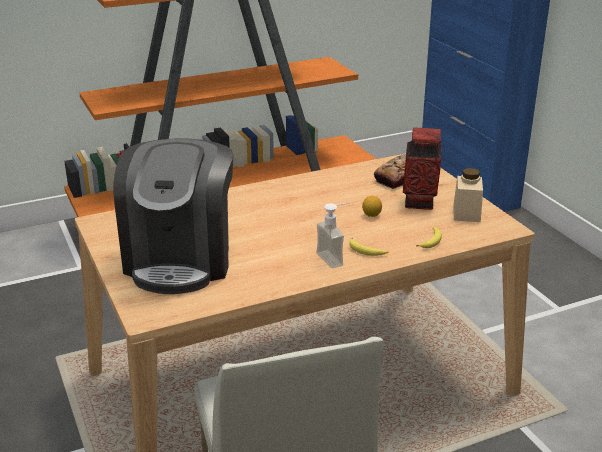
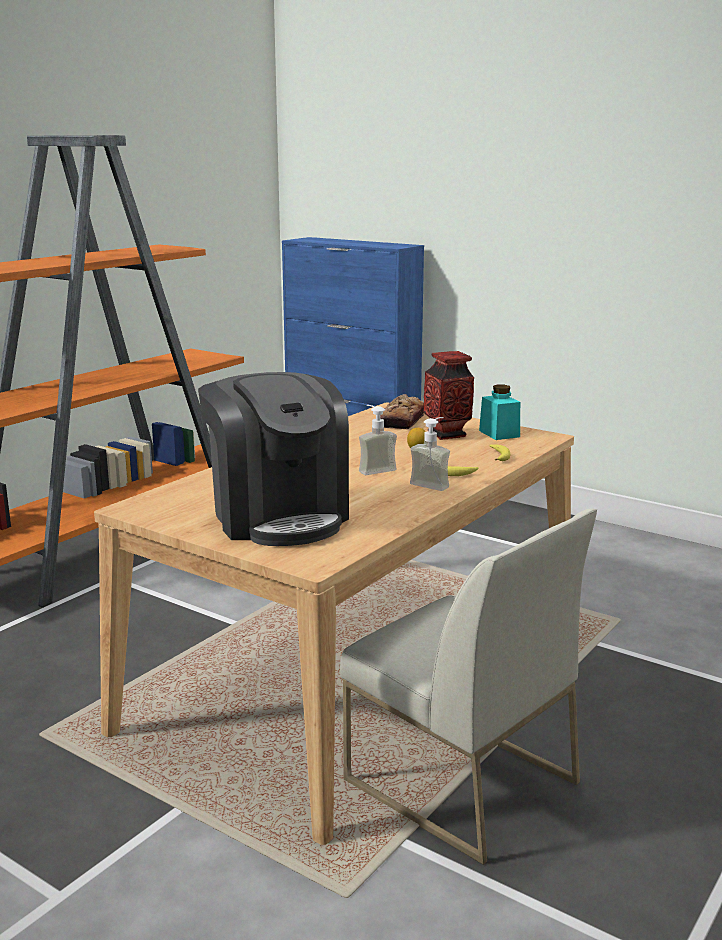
camera: 30 degrees left, 10 degrees down
beige jar [453,168,483,222] -> turquoise jar [479,385,520,440]
none -> soap dispenser [359,405,397,475]

